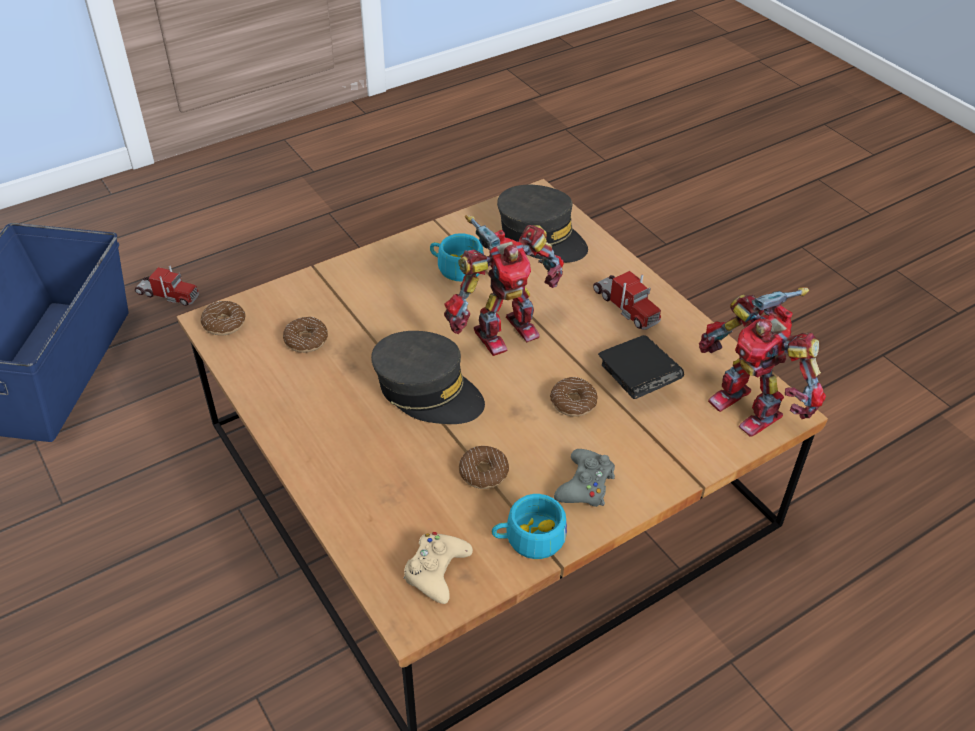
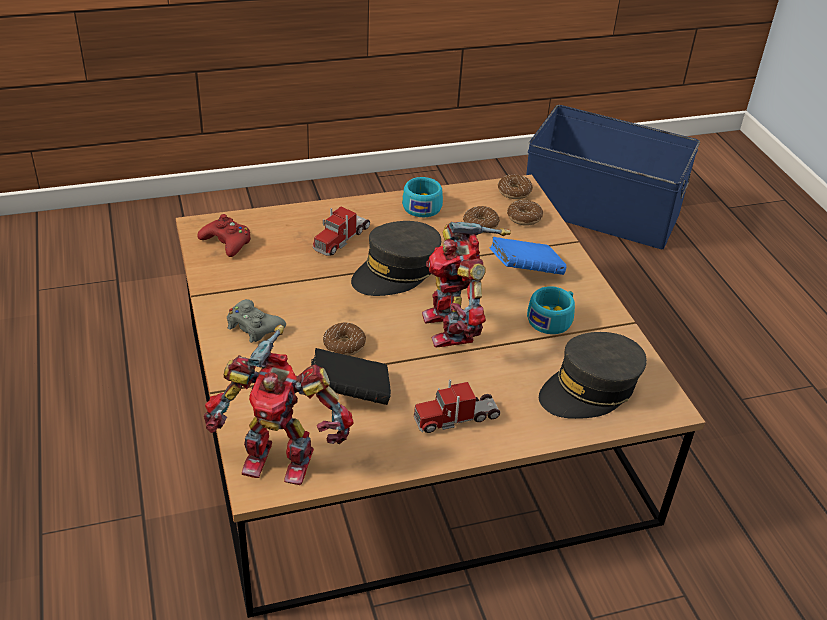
camera: 105 degrees right, 5 degrees down
toy truck [135,265,199,306] -> toy truck moved to [313,207,370,256]
beige game controller [404,532,473,604] -> red game controller [197,214,251,257]
donut [459,446,509,489] -> donut moved to [507,200,543,225]
turquoise cup [492,494,567,559] -> turquoise cup moved to [402,177,443,217]
toy robot [699,287,826,437] -> toy robot turned 150 degrees counterclockwise [204,325,354,485]
none -> blue book [489,237,567,275]

